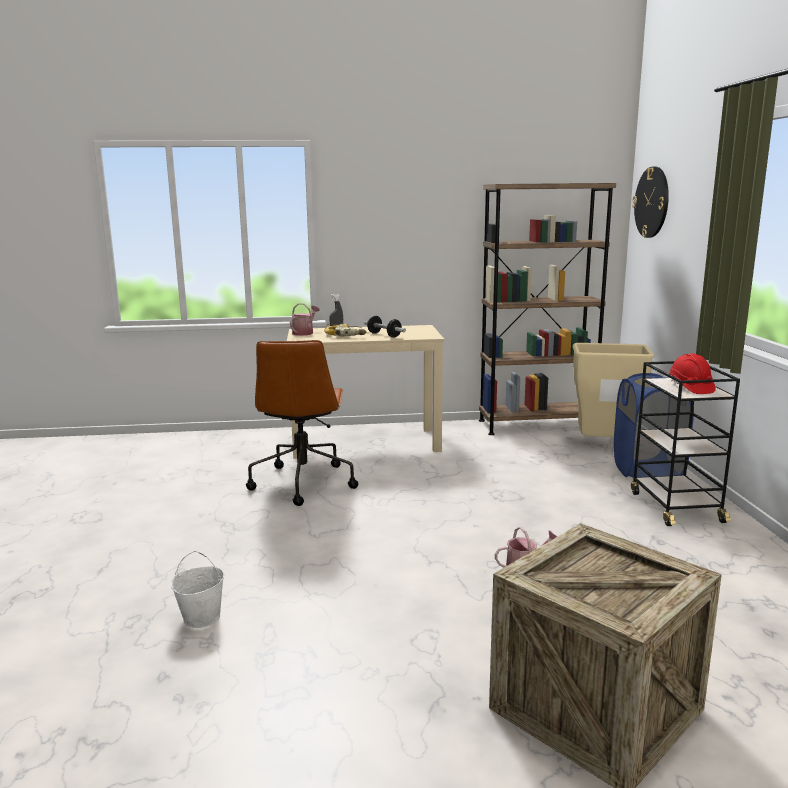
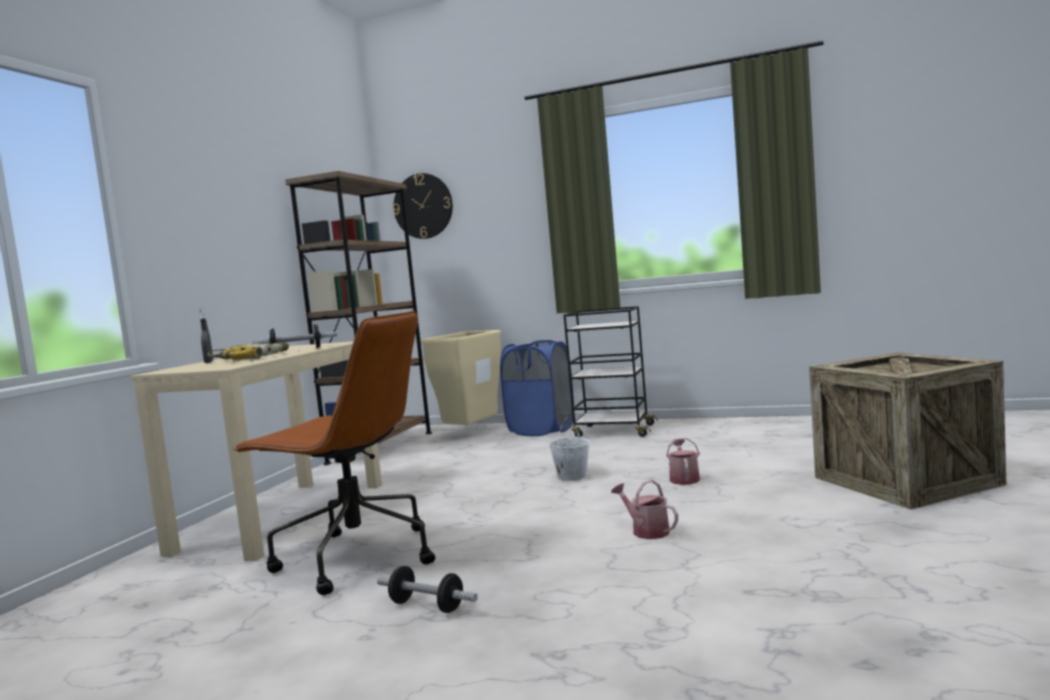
camera: 65 degrees left, 10 degrees down
white bucket [171,551,224,628] -> white bucket moved to [549,418,590,481]
watering can [290,303,320,336] -> watering can moved to [611,480,678,539]
red hard hat [668,354,715,394] -> none
none -> dumbbell [377,566,478,613]

